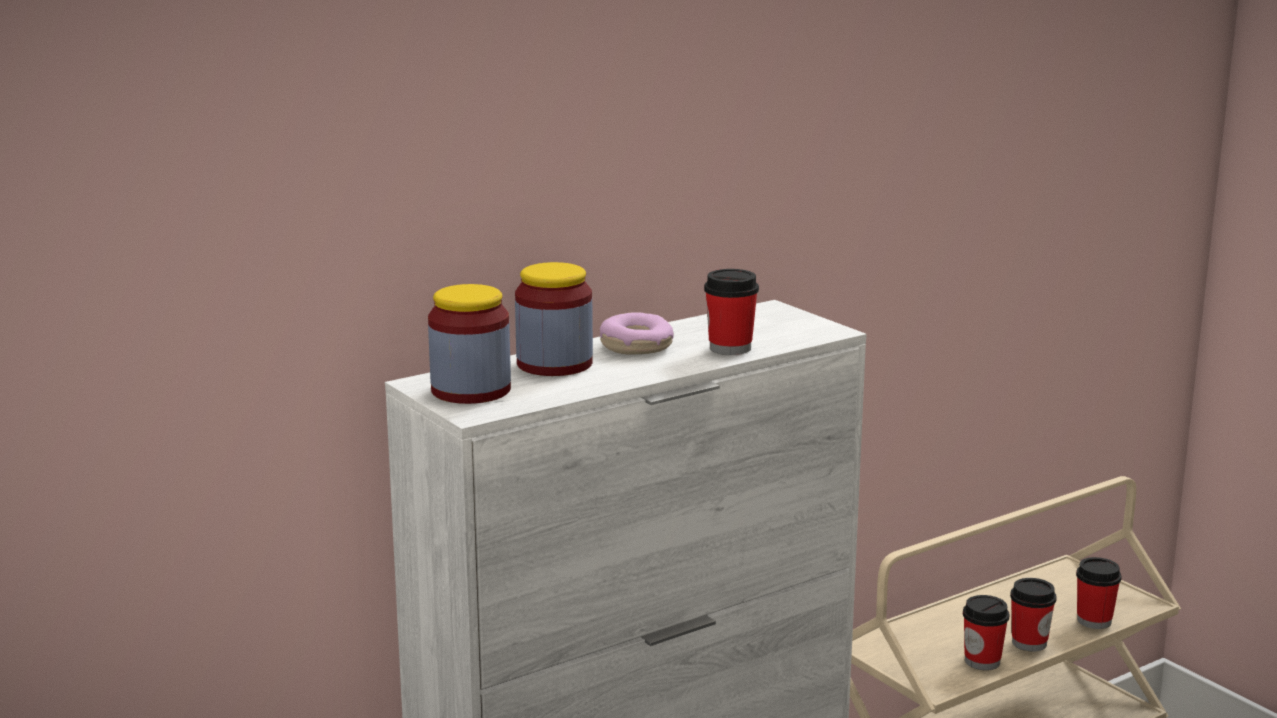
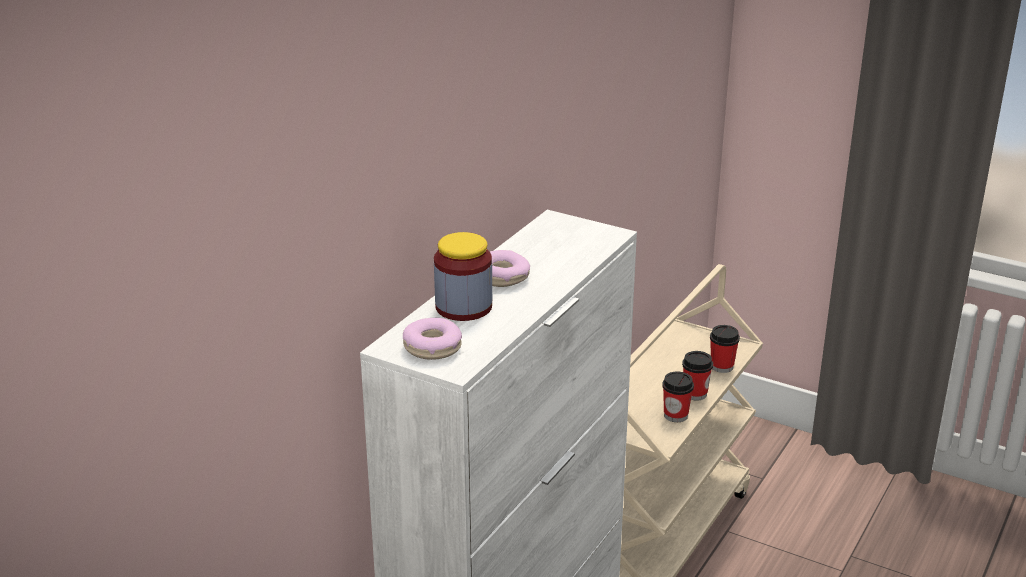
camera: 25 degrees left, 10 degrees up
jar [428,284,511,404] -> donut [403,318,462,360]
cup [704,269,759,355] -> none

